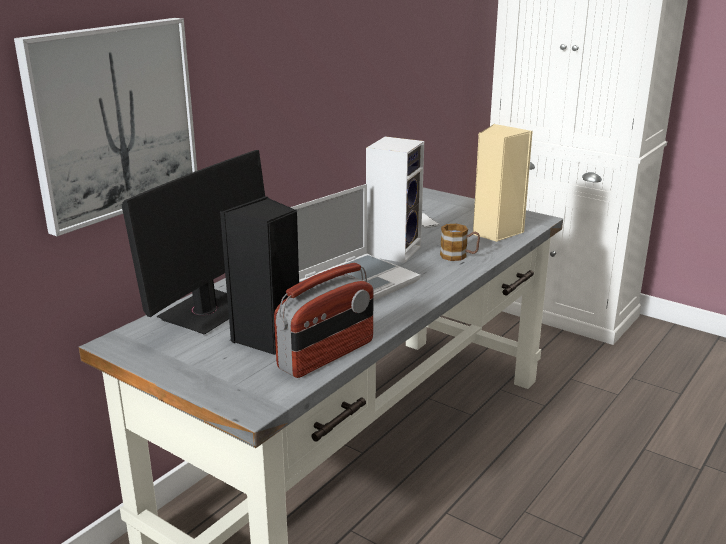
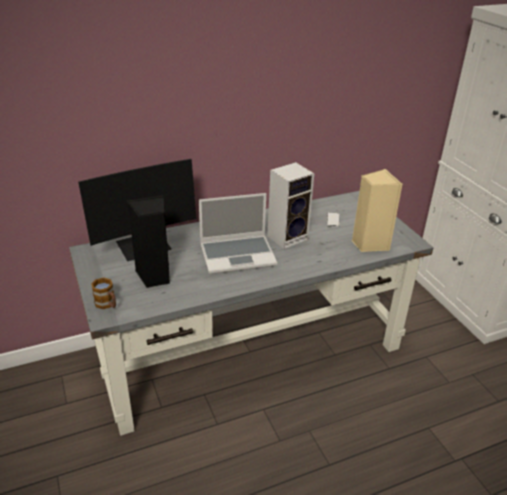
camera: 30 degrees right, 10 degrees up
picture [14,18,197,236] -> none
radio [274,263,374,378] -> none
mug [440,224,480,261] -> mug moved to [91,278,116,309]

